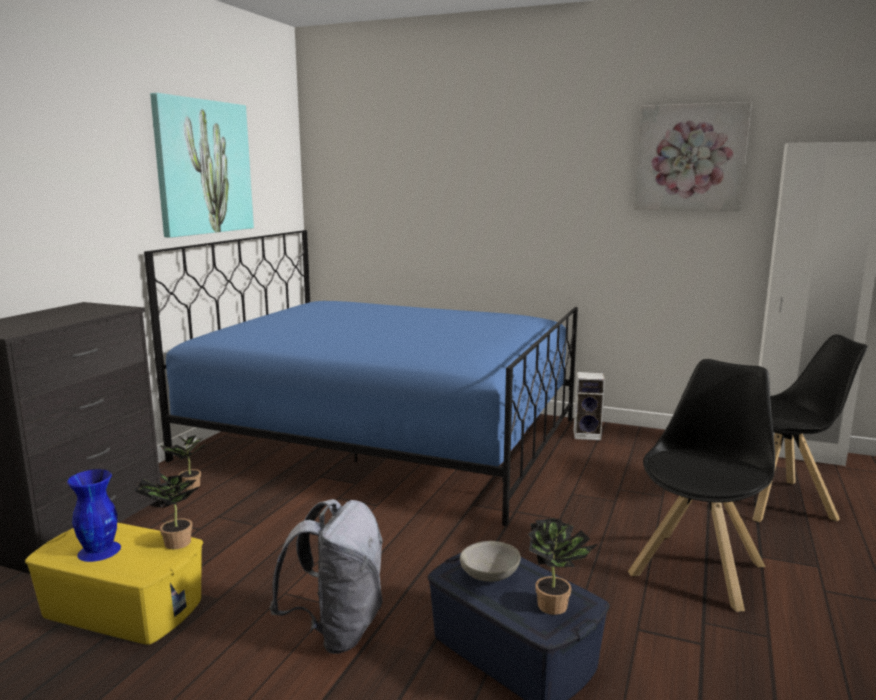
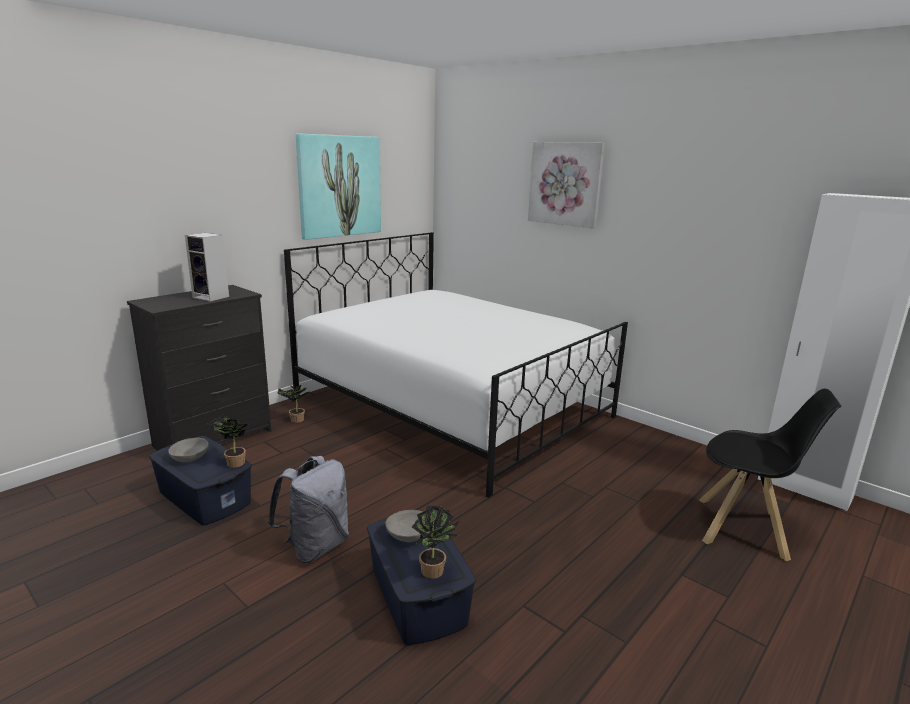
camera: 20 degrees right, 5 degrees up
yellow storage box [25,523,203,645] -> blue storage box [149,436,252,526]
blue vase [67,469,121,562] -> grey bowl [168,438,209,462]
blue bed [144,230,578,526] -> white bed [284,232,628,498]
speaker [574,372,605,440] -> speaker moved to [185,233,229,302]
black chair [628,359,775,612] -> none
picture [634,102,752,211] -> picture moved to [528,142,605,229]

